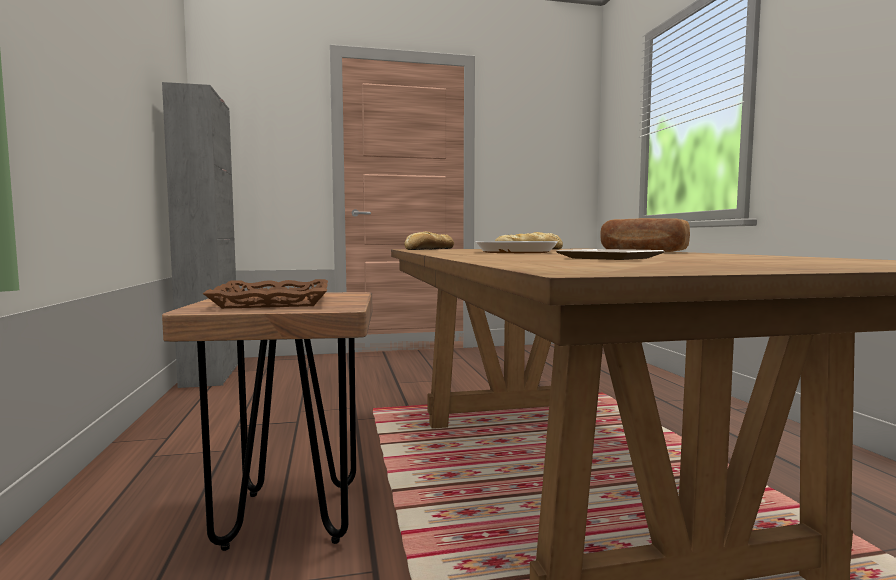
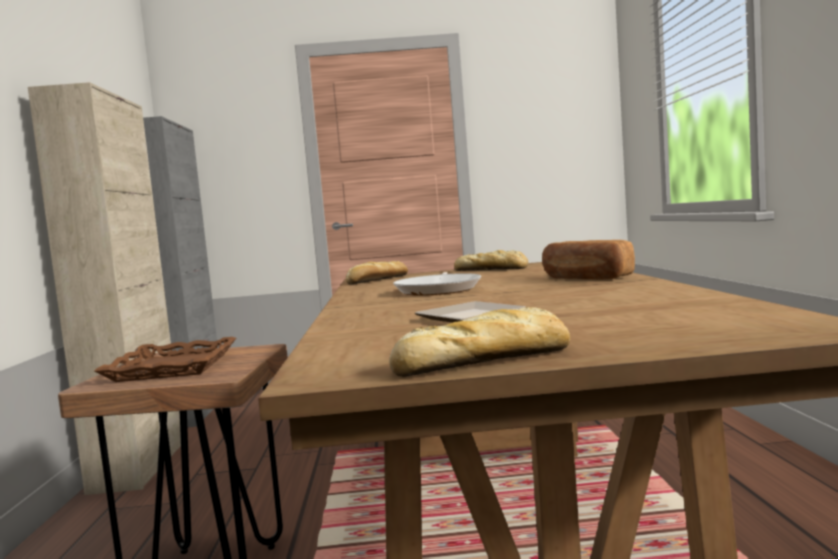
camera: 10 degrees right, 0 degrees up
none -> beige cabinet [28,82,181,495]
none -> bread [389,307,570,377]

